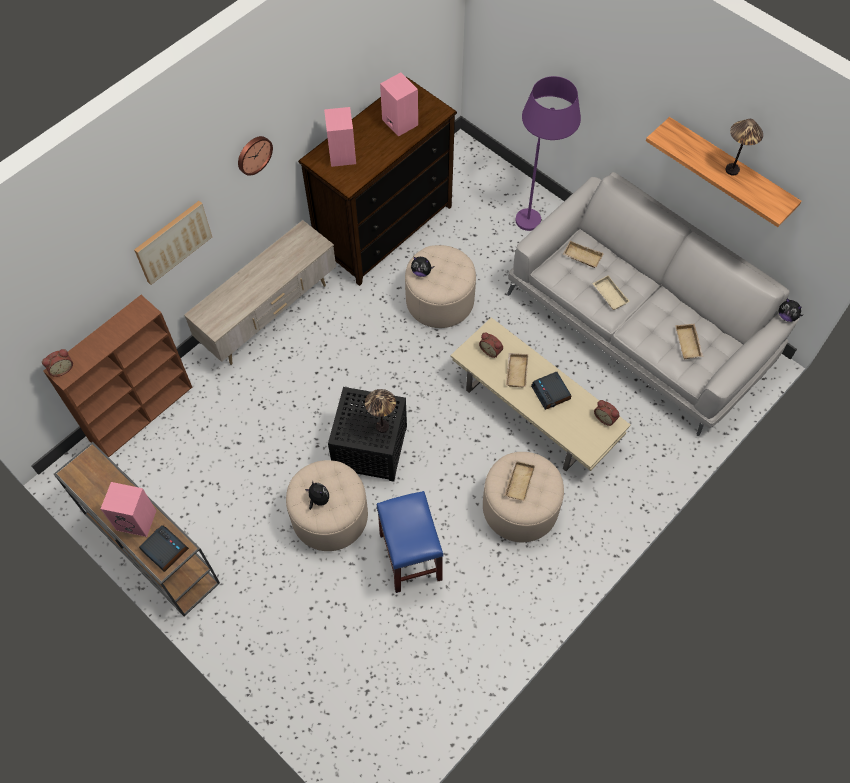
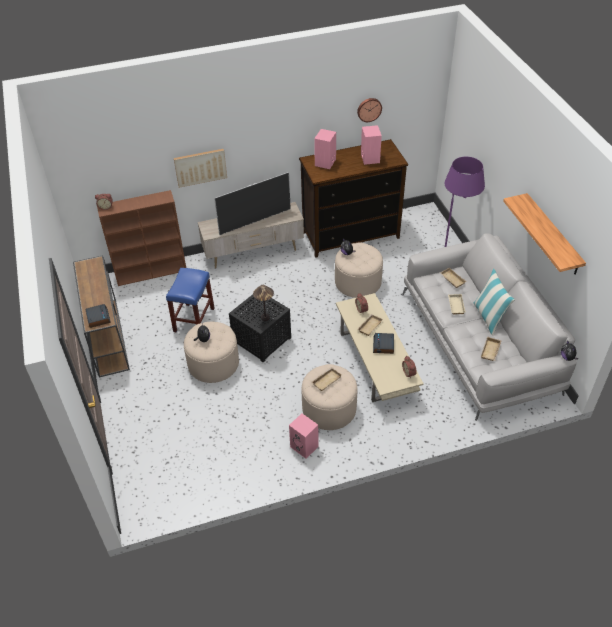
camera: 30 degrees right, 15 degrees down
pink speaker [101,482,156,537] -> pink speaker moved to [289,413,319,459]
wall clock [238,136,273,176] -> wall clock moved to [357,98,382,122]
blue stool [376,491,444,593] -> blue stool moved to [166,268,215,332]
table lamp [726,119,763,176] -> none
none -> television [214,172,291,235]
none -> pillow [474,269,515,335]

